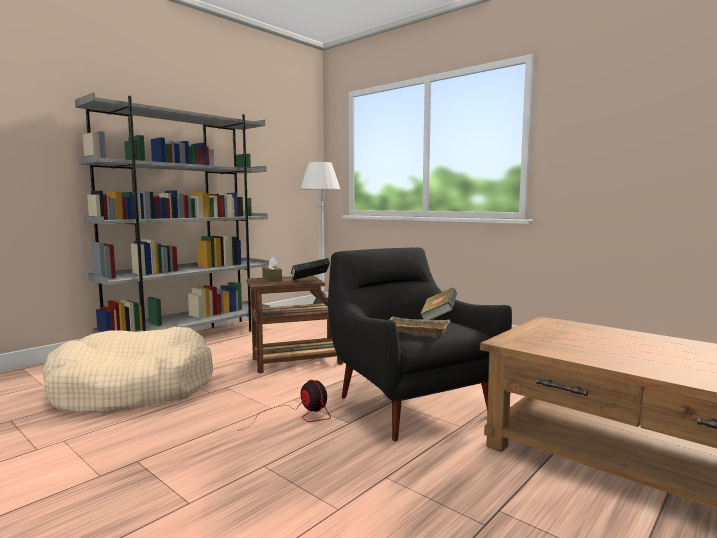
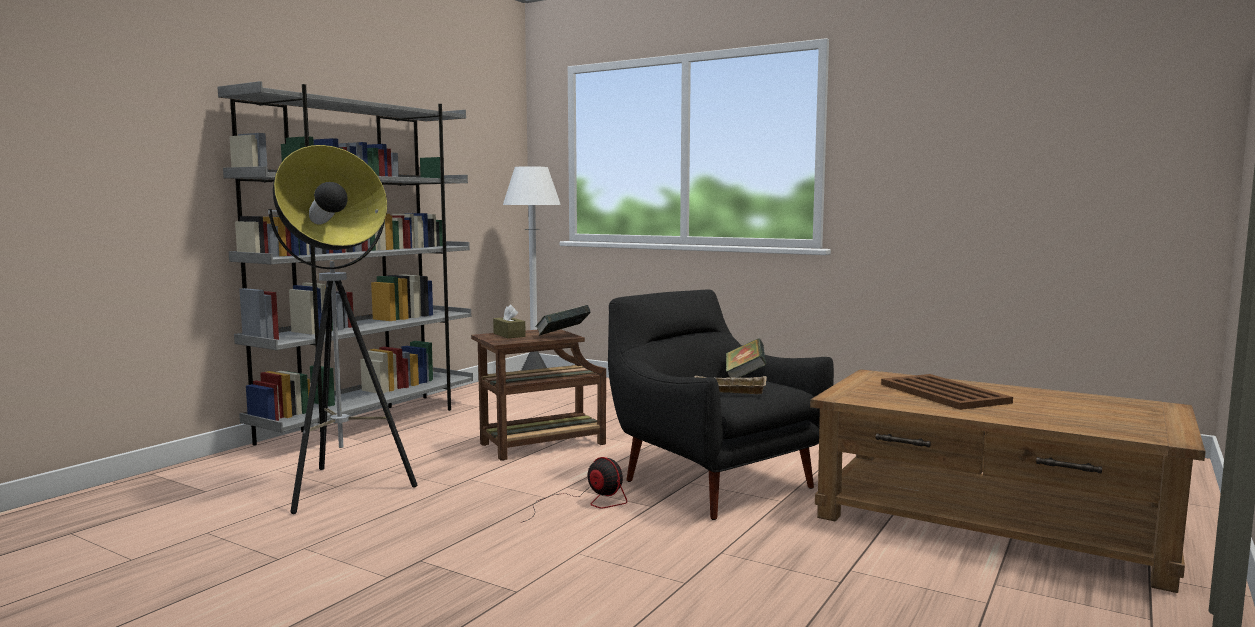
camera: 10 degrees left, 0 degrees up
beige dog bed [42,327,213,413] -> floor lamp [268,145,417,514]
none -> brown tray [881,374,1013,410]

